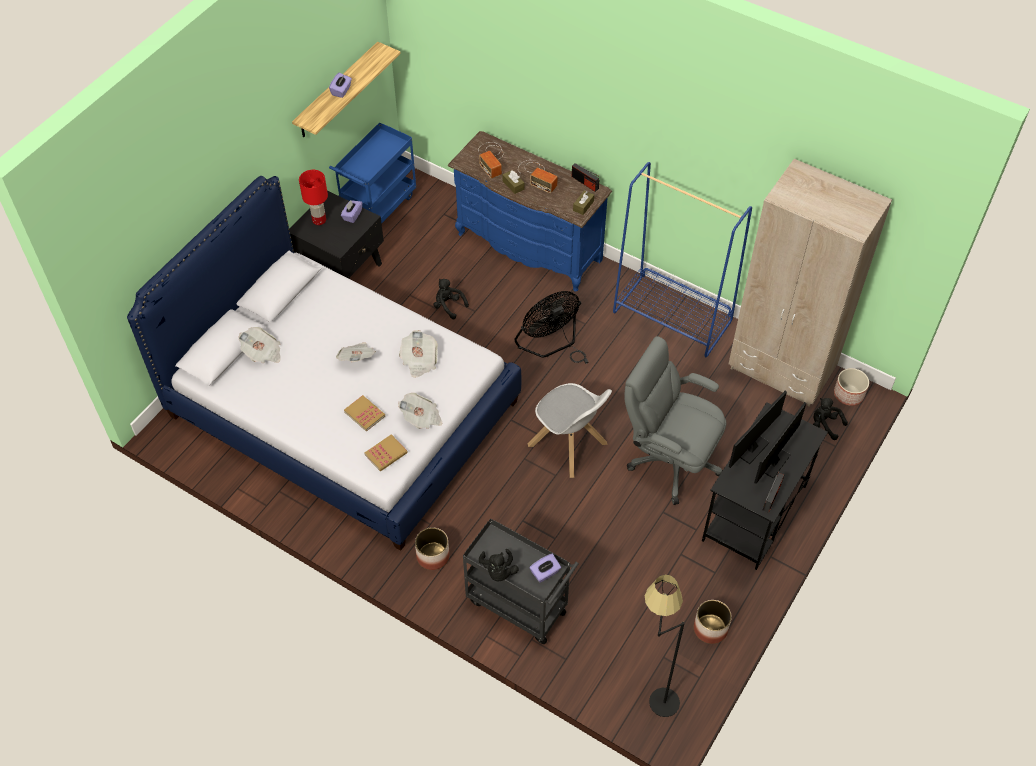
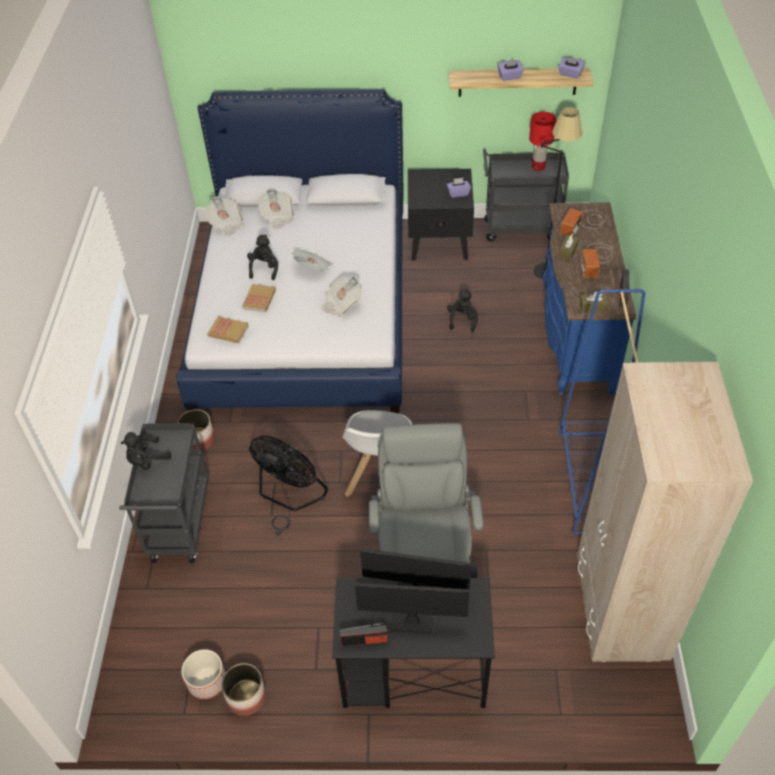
camera: 60 degrees right, 5 degrees down
red table lamp [299,170,328,225] -> red table lamp moved to [529,112,557,171]
blue cart [329,123,416,223] -> grey cart [483,149,569,241]
newspaper [398,393,443,429] -> newspaper moved to [205,196,244,236]
black fan [515,291,588,364] -> black fan moved to [248,436,328,536]
purple tissue box [530,554,561,583] -> purple tissue box moved to [558,57,585,78]
black floor lamp [645,575,685,717] -> black floor lamp moved to [534,107,582,279]
black plush toy [813,398,848,440] -> black plush toy moved to [247,235,278,280]
planter [834,368,869,406] -> planter moved to [181,649,226,699]

